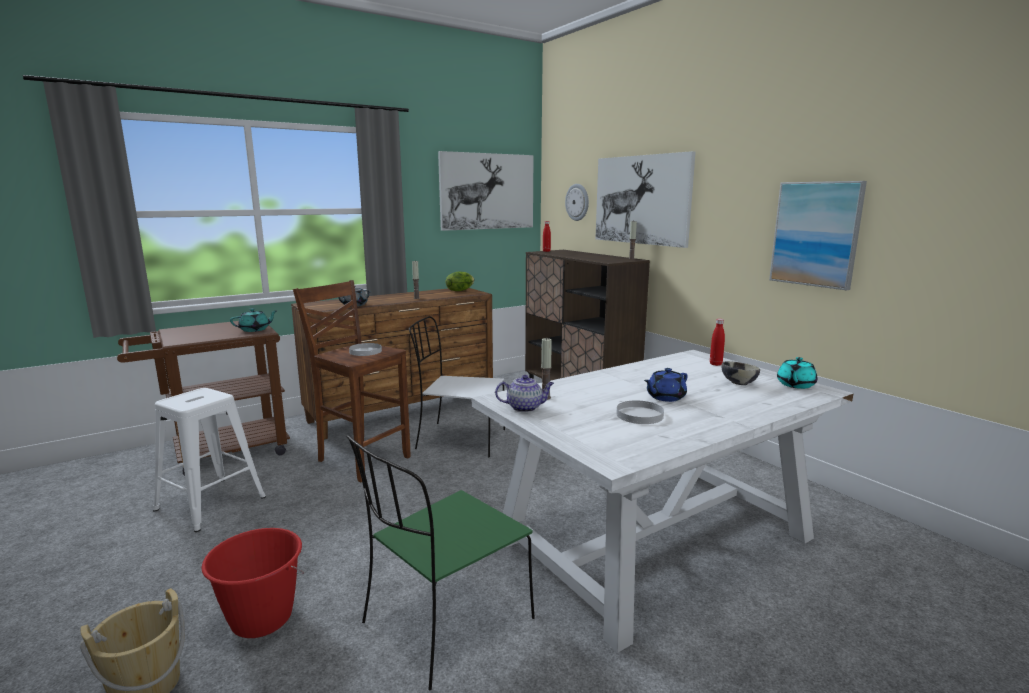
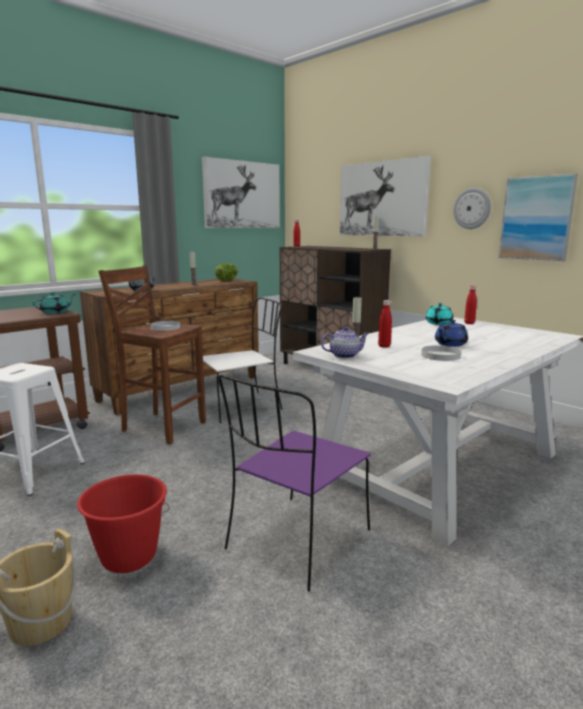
camera: 10 degrees left, 0 degrees up
green chair [346,435,535,690] -> purple chair [218,374,371,592]
white chair [409,316,505,457] -> white chair turned 150 degrees clockwise [203,297,283,423]
wall clock [565,184,589,221] -> wall clock moved to [453,188,491,229]
bowl [722,361,760,385] -> none
turquoise teapot [777,357,817,389] -> turquoise teapot moved to [426,303,453,325]
none -> red bottle [378,300,392,348]

